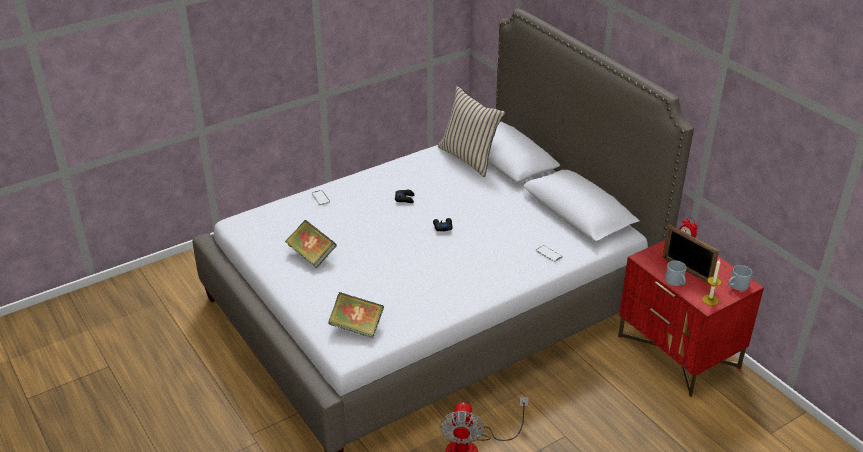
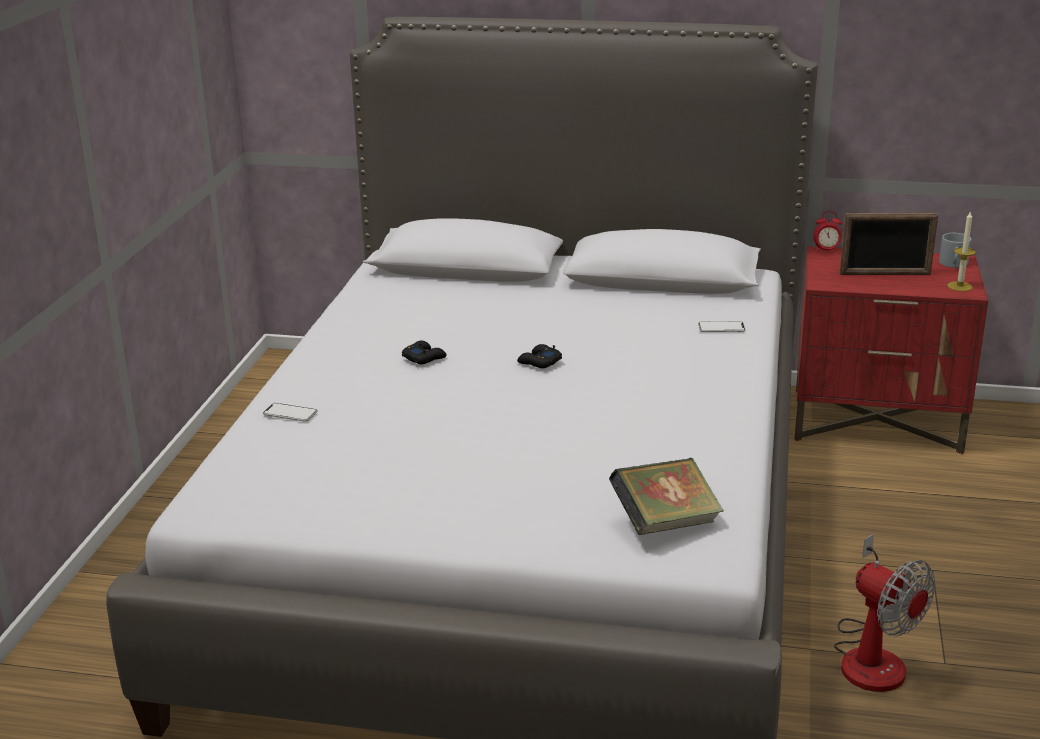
camera: 45 degrees left, 10 degrees down
book [285,220,337,268] -> none
beige pillow [438,86,505,177] -> none
grey mug [665,260,686,286] -> none

